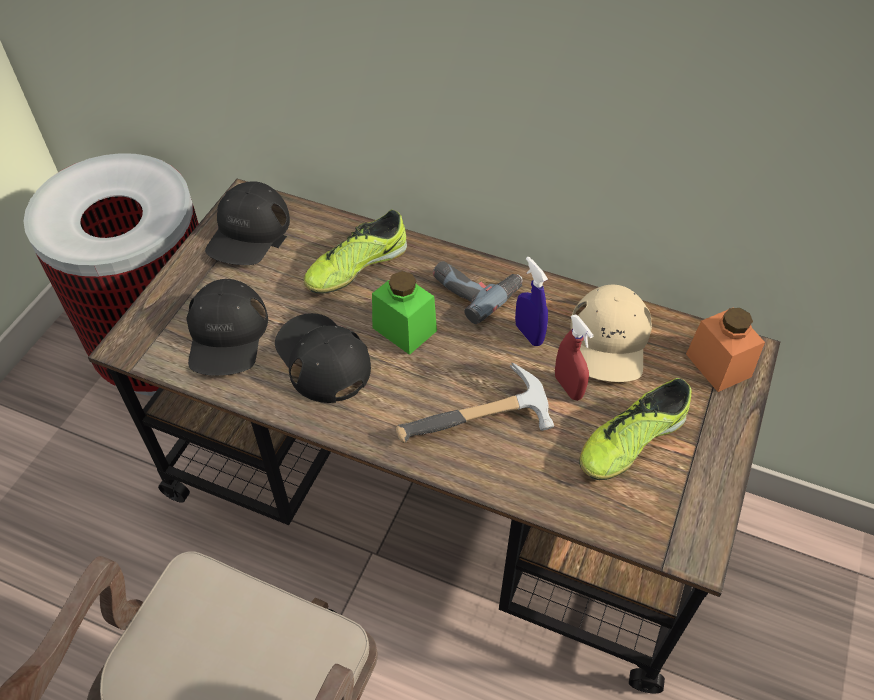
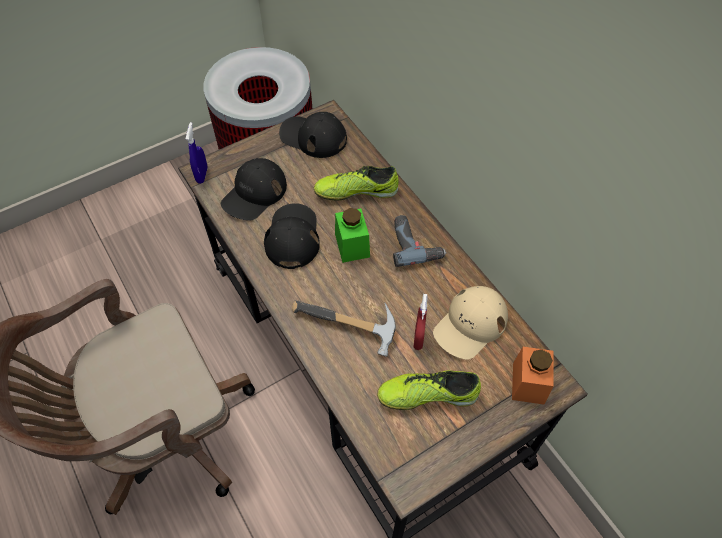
camera: 35 degrees right, 5 degrees up
black cap [205,181,290,265] -> black cap turned 60 degrees clockwise [279,112,347,158]
blue spray bottle [515,256,548,346] -> blue spray bottle moved to [186,122,208,184]

